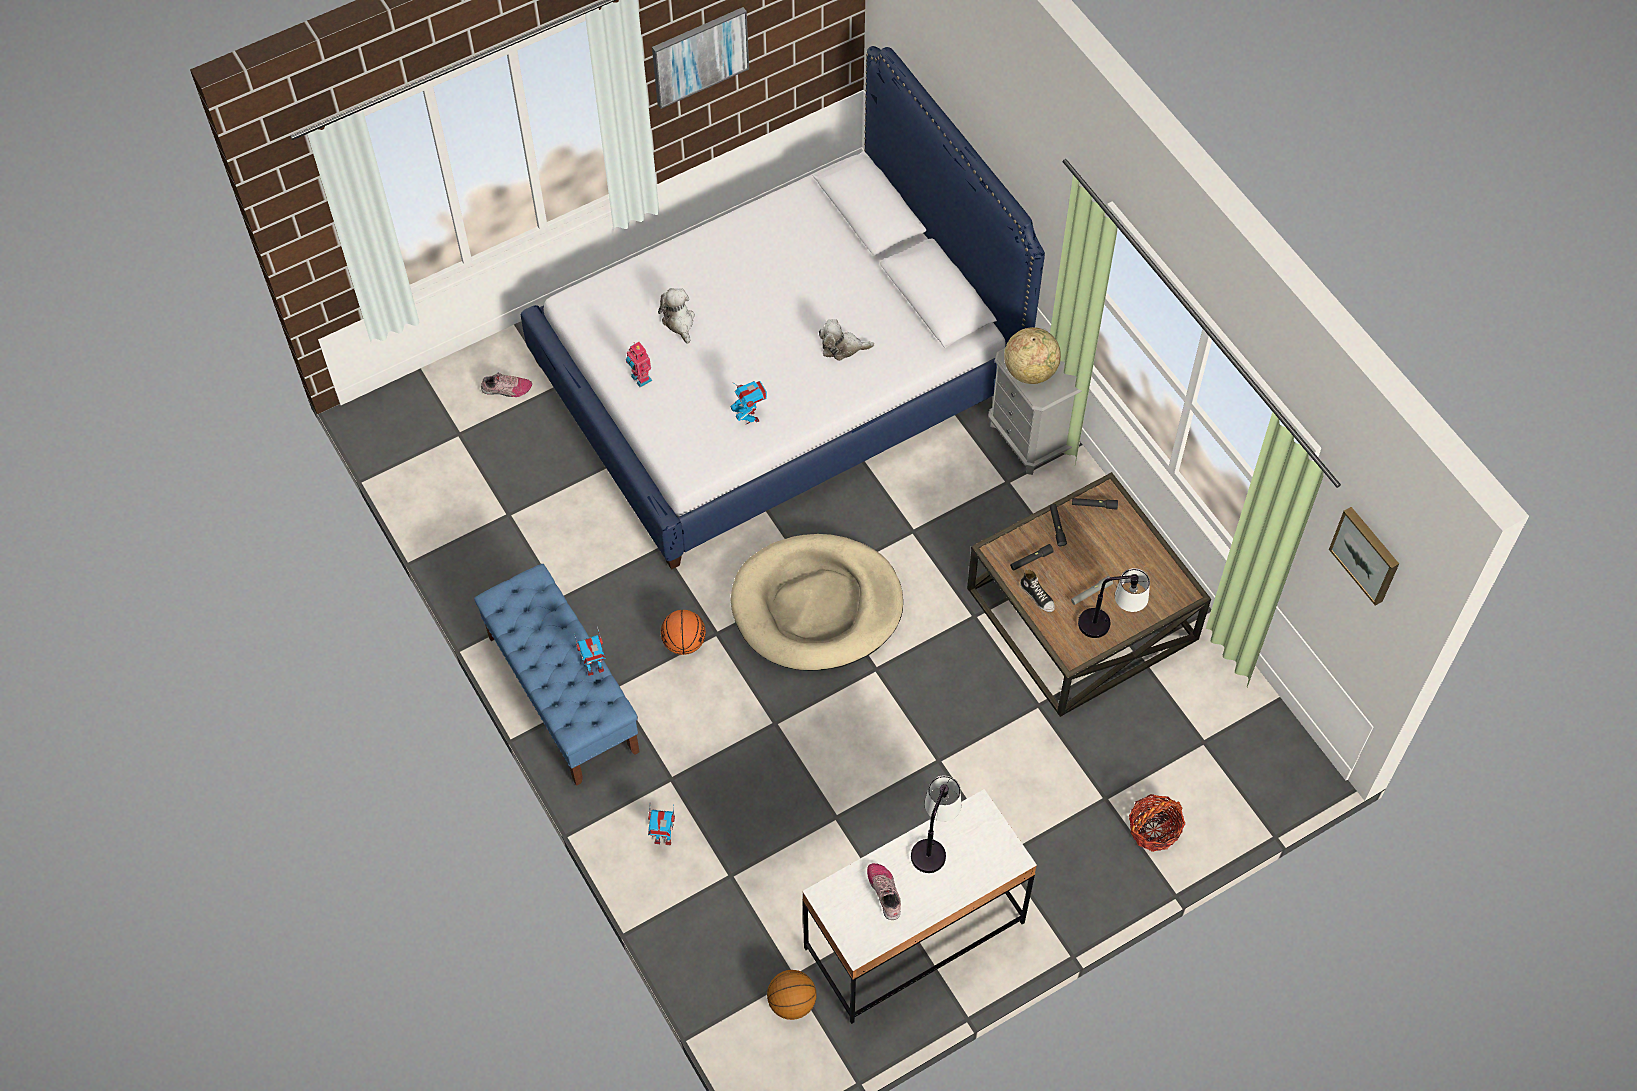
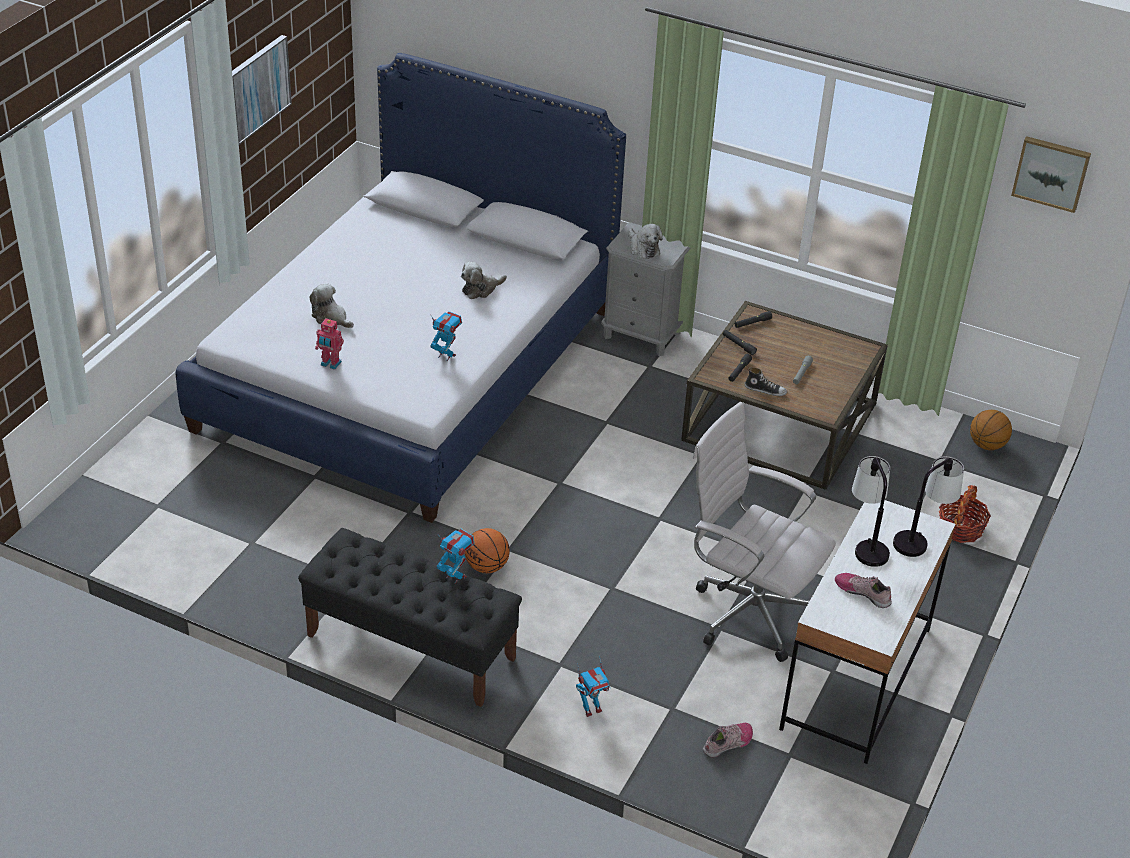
camera: 35 degrees left, 20 degrees down
blue bench [474,564,639,786] -> black bench [298,528,522,707]
shoe [481,372,532,397] -> shoe moved to [703,723,753,758]
toy robot [574,626,606,676] -> toy robot turned 90 degrees counterclockwise [436,529,474,584]
beige dog bed [730,534,903,671] -> none
basketball [767,970,817,1020] -> basketball moved to [970,410,1012,450]
globe [1004,327,1061,384] -> plush toy [629,224,663,259]
table lamp [1078,568,1150,638] -> table lamp moved to [893,456,964,557]
none -> white office chair [693,402,836,662]

